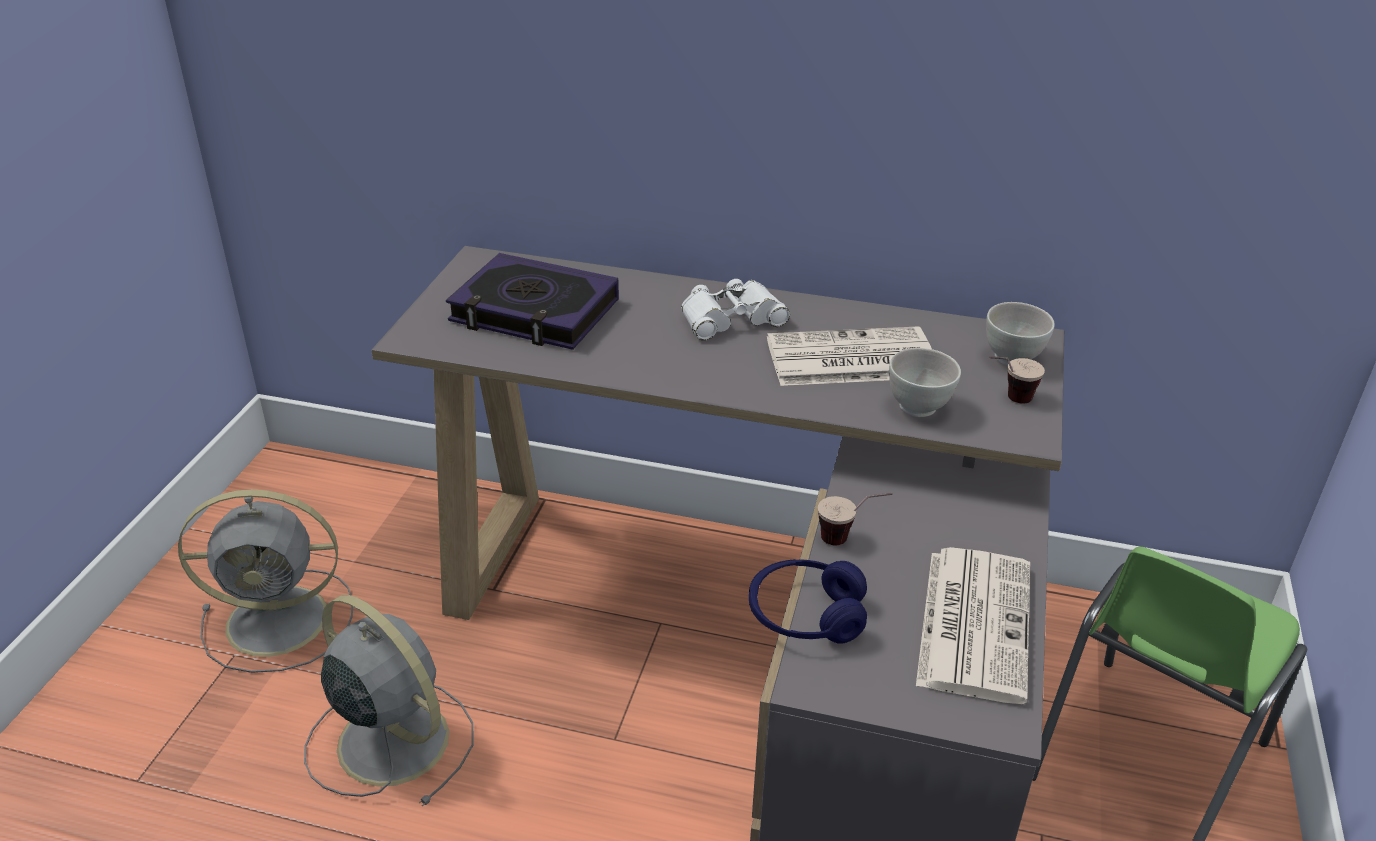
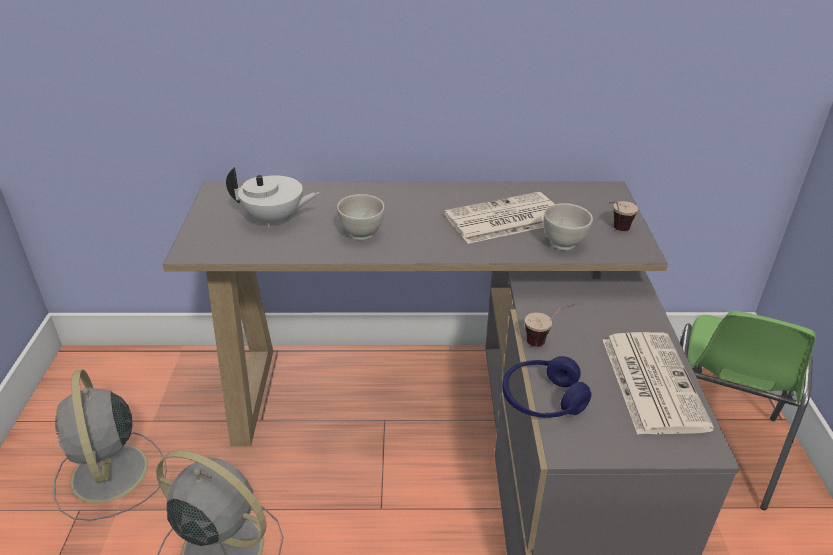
camera: 15 degrees left, 0 degrees up
grey fan [178,489,353,673] -> grey fan turned 90 degrees clockwise [54,369,167,521]
book [446,253,619,350] -> white teapot [226,167,319,228]
white binoculars [681,279,790,341] -> none
white bowl [986,302,1055,366] -> white bowl moved to [337,194,384,240]

